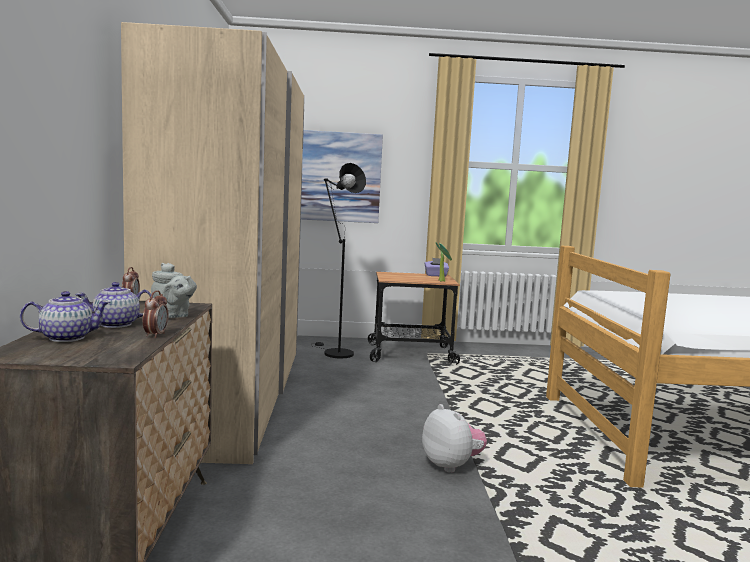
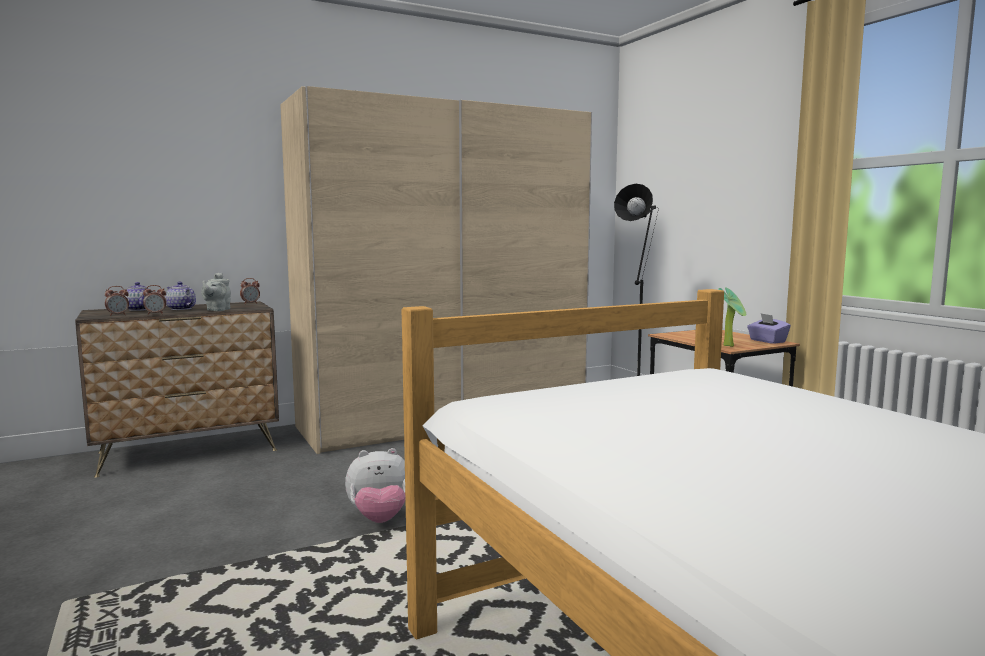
camera: 65 degrees right, 0 degrees up
picture [301,130,383,223] -> none
plush toy [422,404,487,473] -> plush toy turned 45 degrees clockwise [345,448,405,523]
none -> alarm clock [105,286,129,316]

